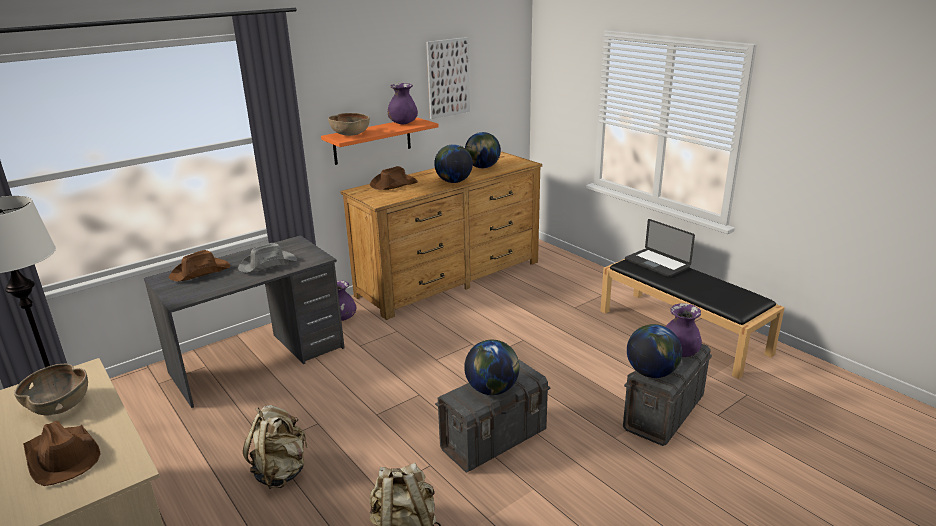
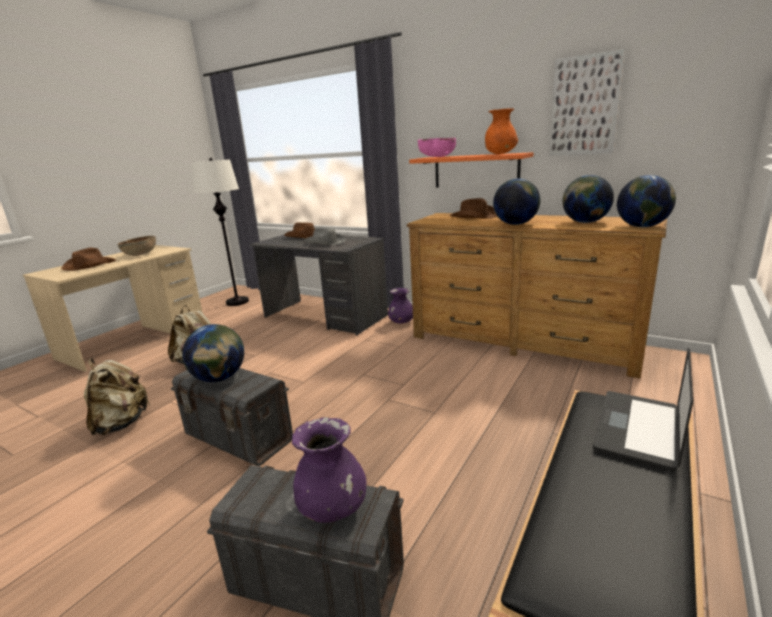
camera: 70 degrees right, 5 degrees down
brown bowl [328,113,370,136] -> pink bowl [418,138,456,157]
purple vase [388,83,418,124] -> orange vase [485,108,518,154]
globe [627,324,682,378] -> globe moved to [617,175,676,227]

